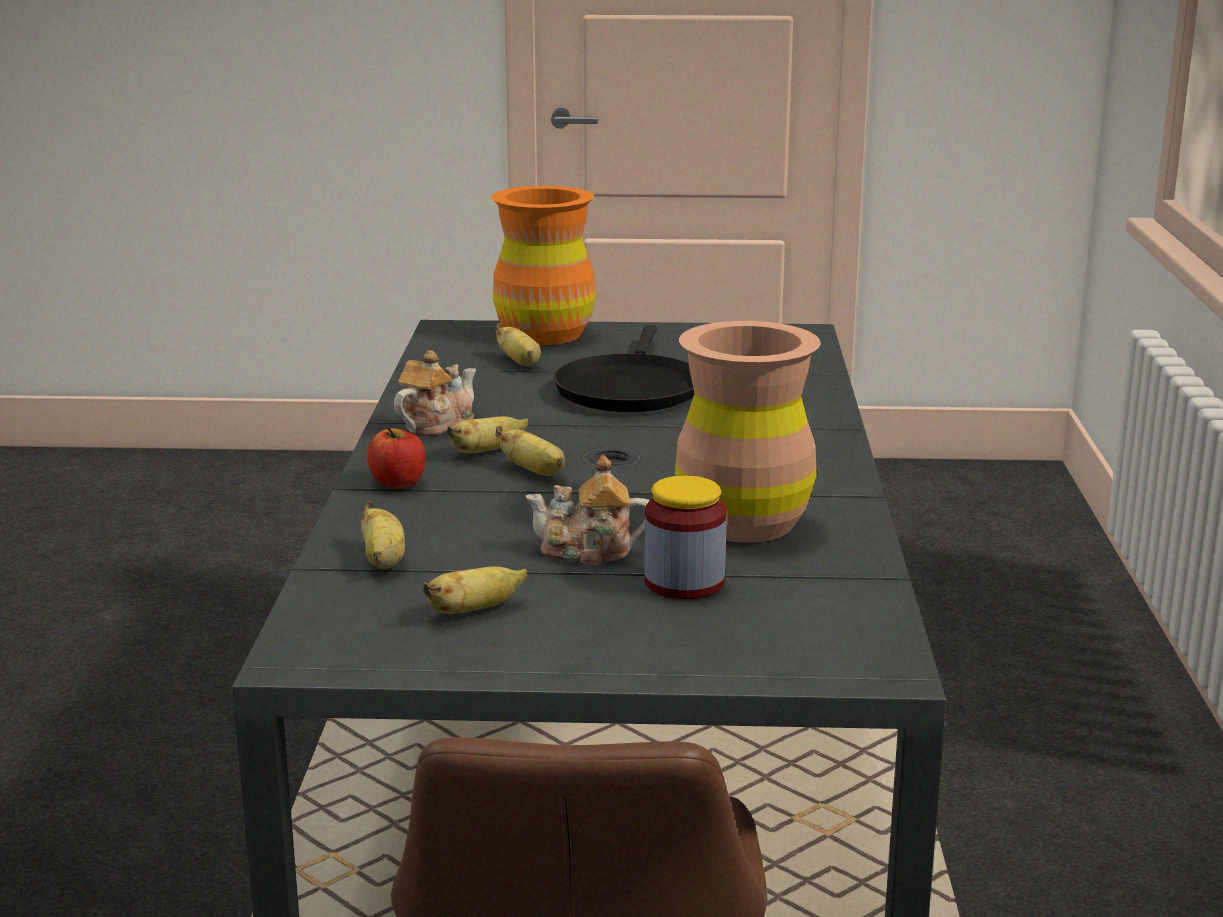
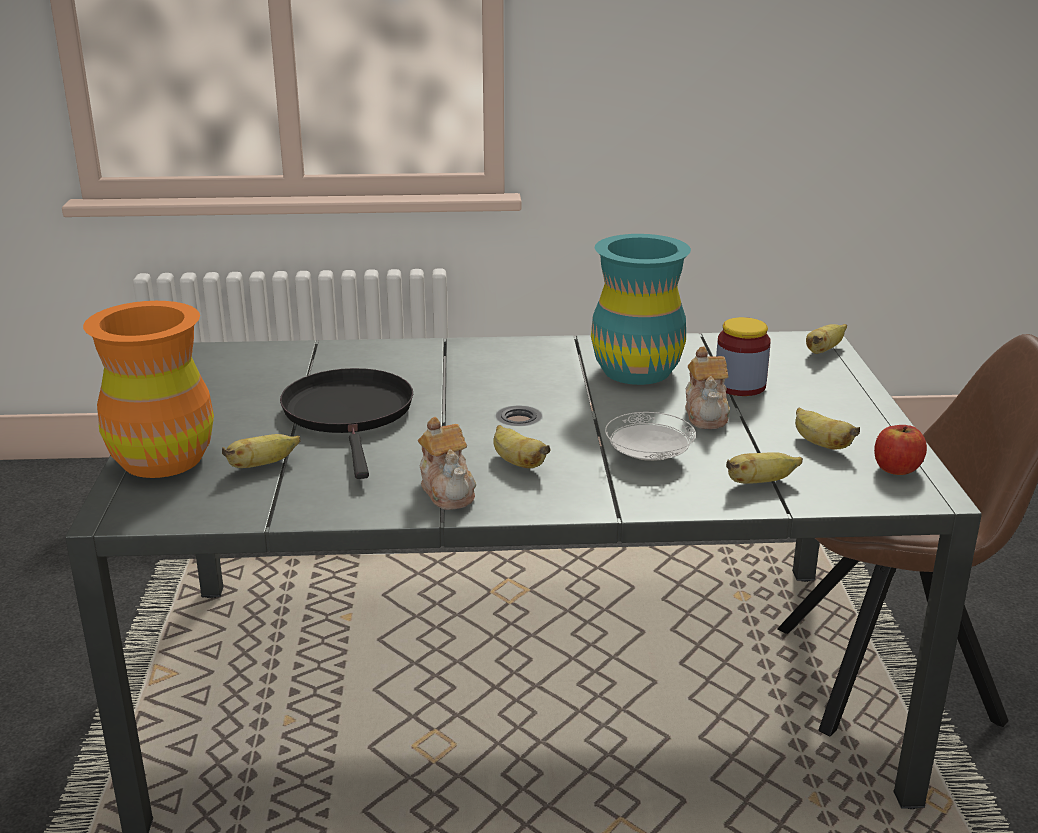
camera: 95 degrees left, 5 degrees up
apple [367,427,426,488] -> apple moved to [874,425,927,475]
teapot [394,350,476,436] -> teapot turned 150 degrees counterclockwise [418,417,476,510]
banana [495,426,565,476] -> banana moved to [806,324,847,354]
black frying pan [554,325,695,412] -> black frying pan turned 105 degrees counterclockwise [280,368,413,479]
brown vase [675,321,821,543] -> turquoise vase [591,234,691,385]
none -> white plate [605,412,696,461]

